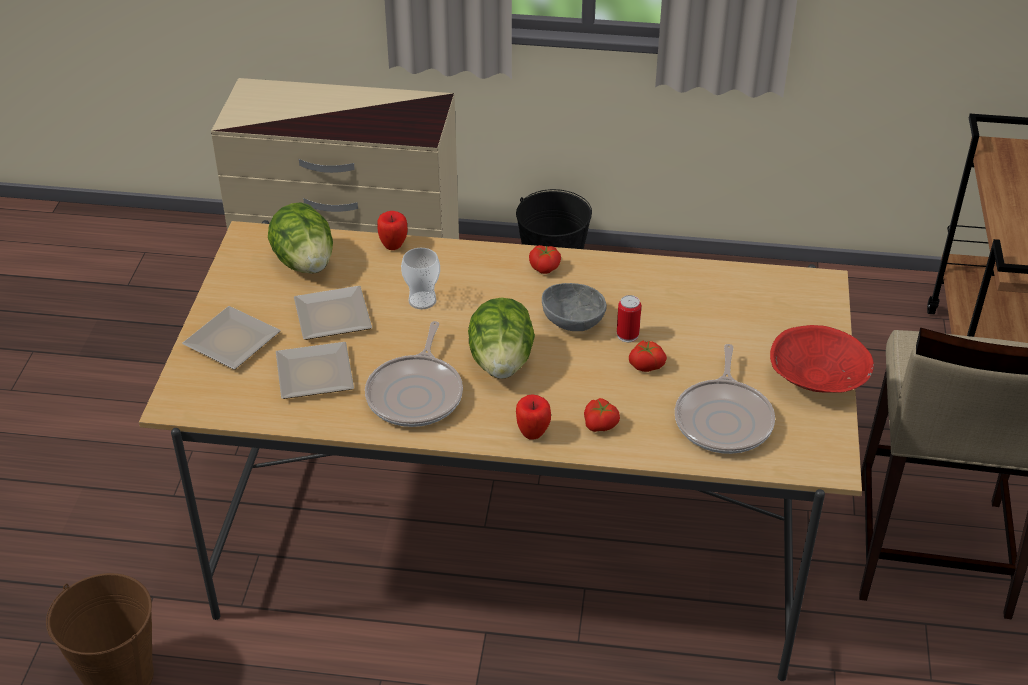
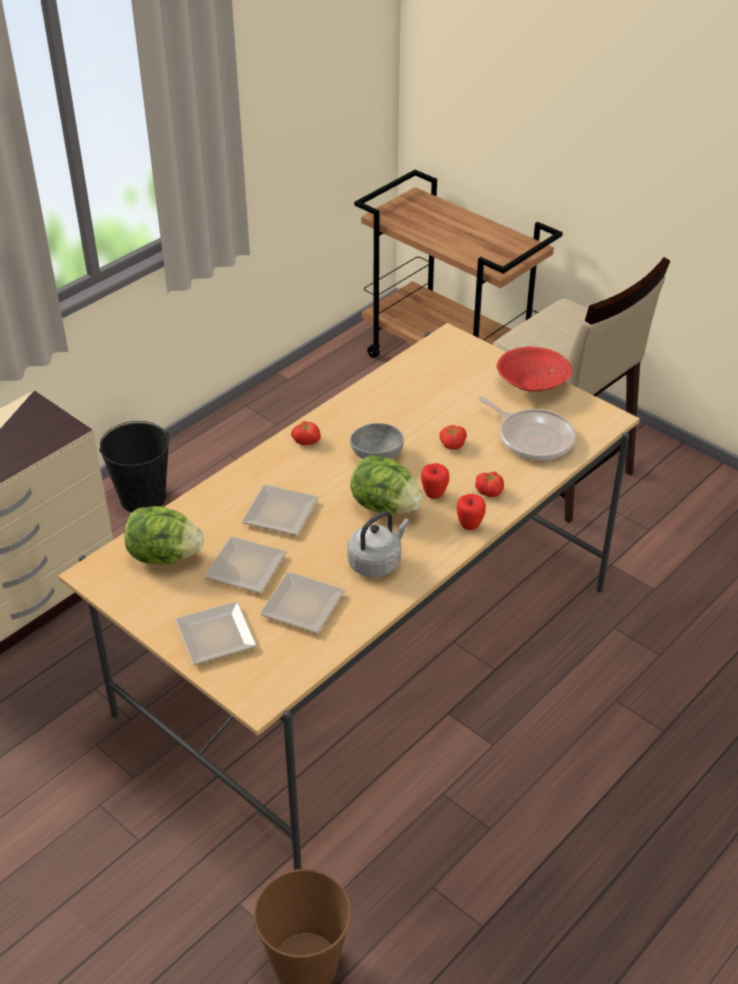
camera: 55 degrees left, 0 degrees up
frying pan [365,321,463,427] -> grey kettle [347,511,409,577]
apple [377,211,407,250] -> apple moved to [421,463,449,499]
cup [401,248,440,309] -> plate [242,485,319,536]
can [617,295,641,342] -> none

